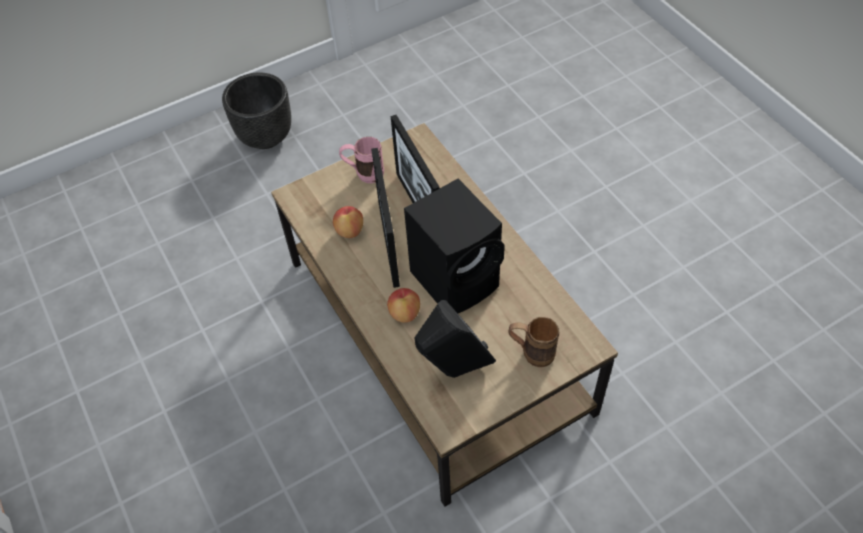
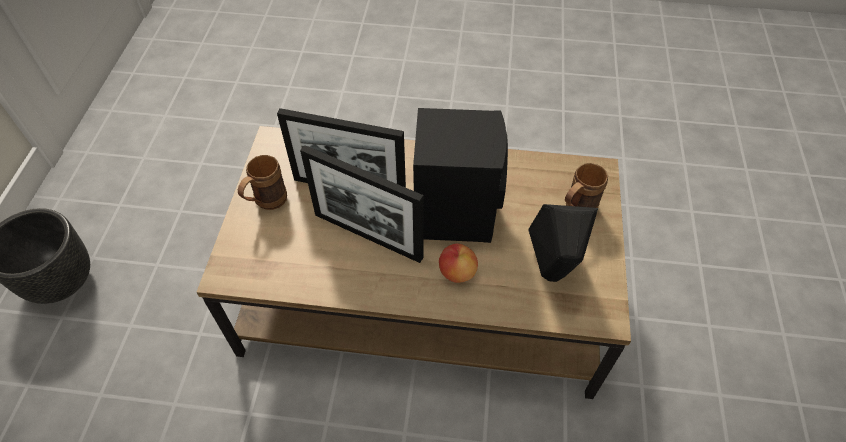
camera: 55 degrees left, 0 degrees up
apple [333,206,363,238] -> none
pink mug [339,137,384,183] -> brown mug [238,155,287,210]

